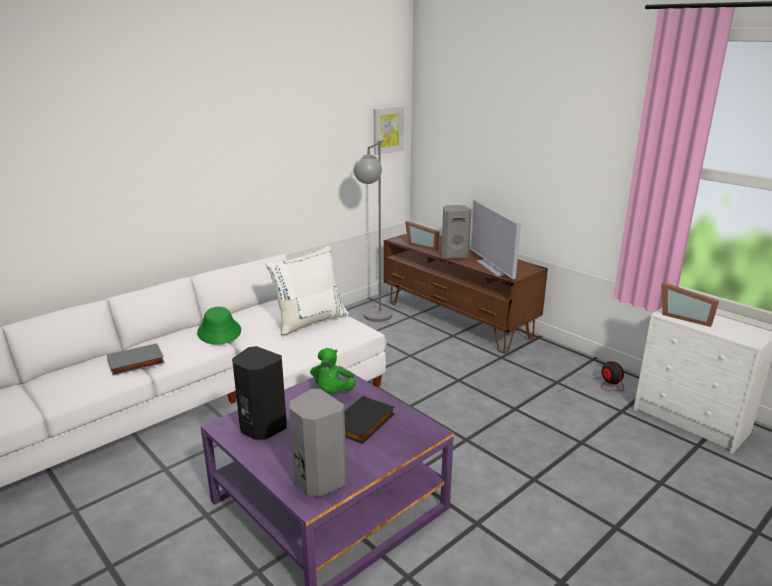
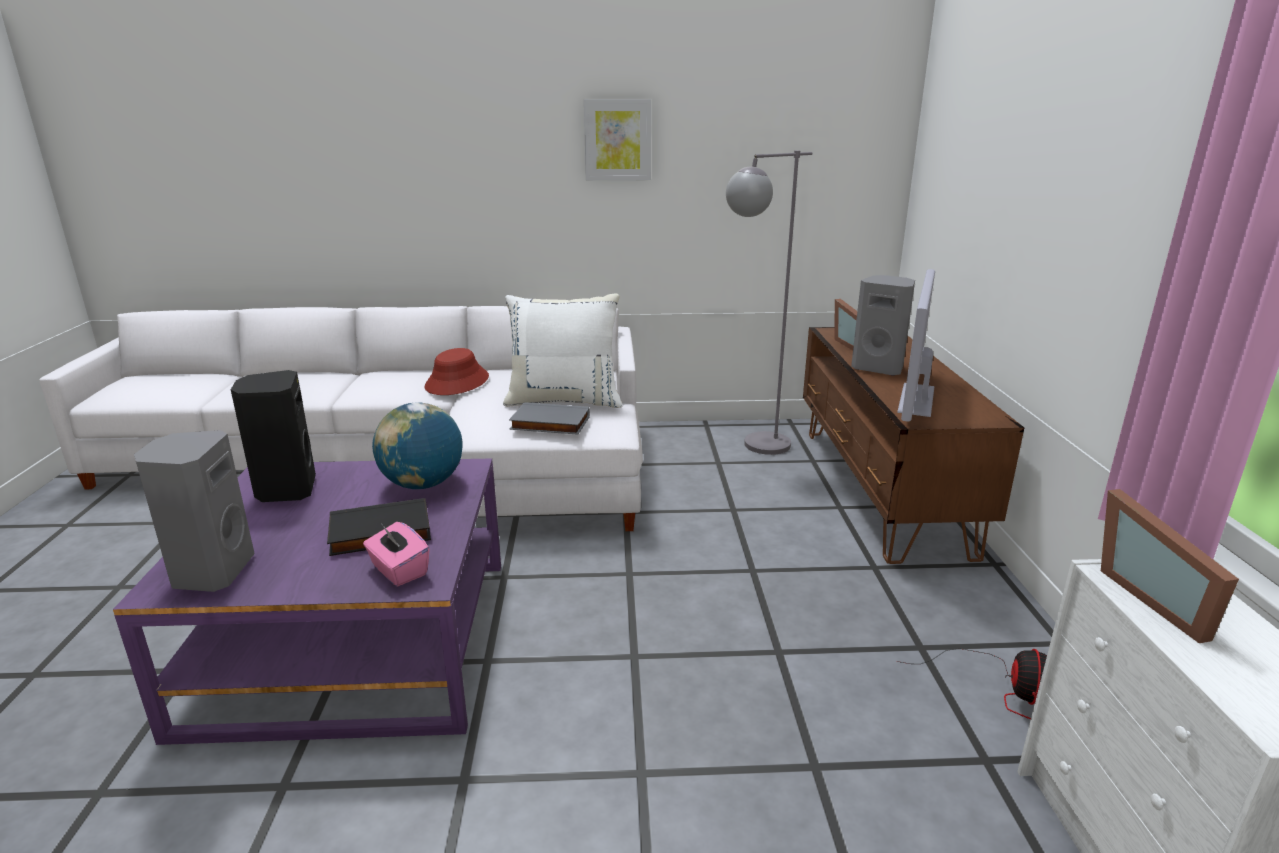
camera: 40 degrees right, 0 degrees up
grey book [107,343,165,376] -> grey book moved to [509,402,590,435]
green hat [197,307,241,345] -> red hat [425,348,489,395]
green plush toy [310,348,356,394] -> globe [372,402,463,489]
picture [374,106,404,155] -> picture moved to [584,99,651,180]
none -> pink tissue box [363,522,429,586]

